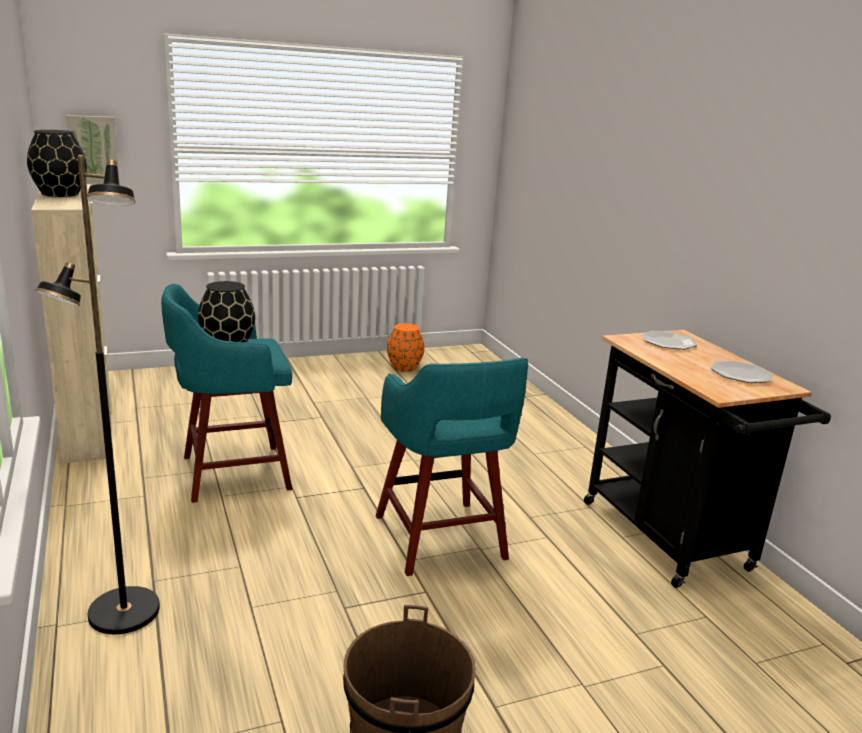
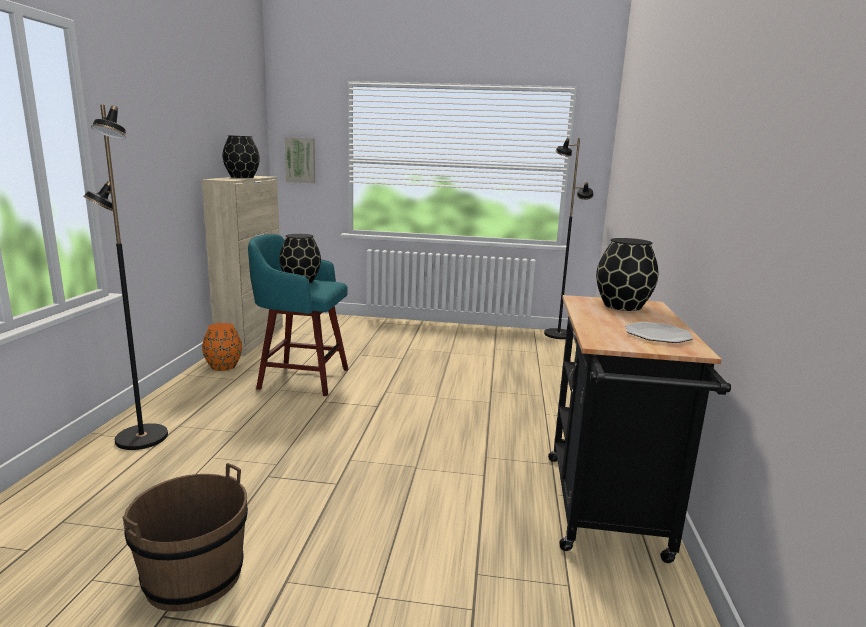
camera: 30 degrees right, 5 degrees down
turquoise stool [376,358,528,576] -> none
orange vase [387,323,424,372] -> orange vase moved to [202,323,242,371]
plate [641,331,697,350] -> black vase [596,238,658,311]
none -> black floor lamp [544,138,594,339]

